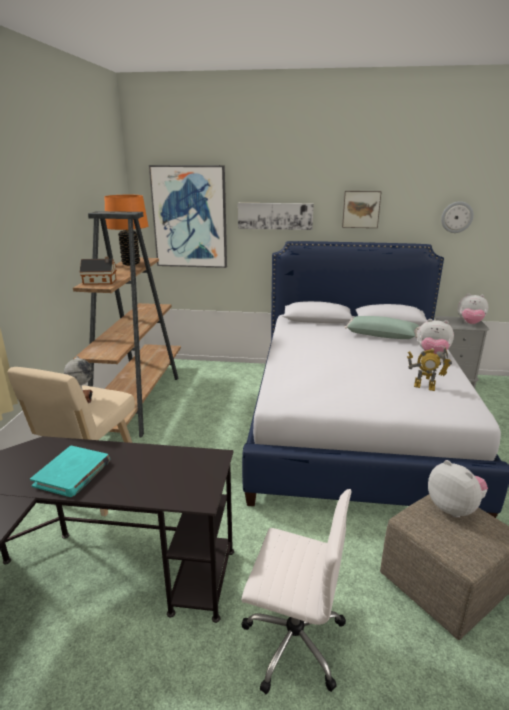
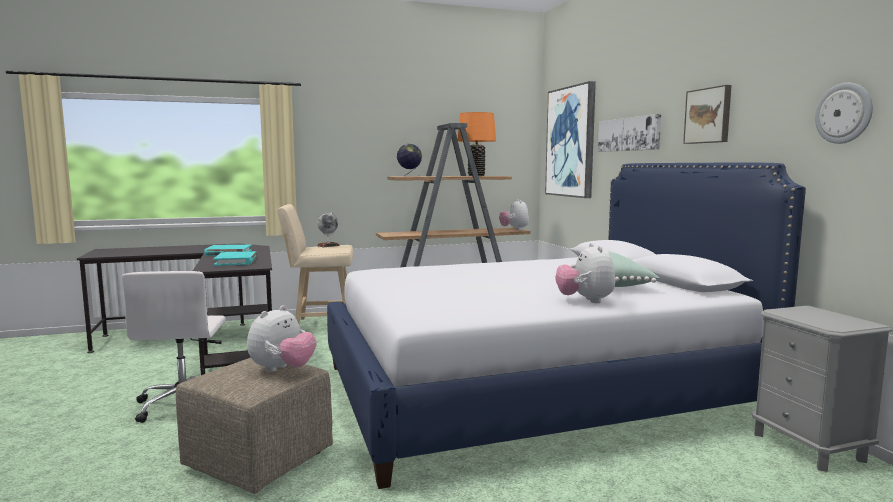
camera: 65 degrees right, 15 degrees down
toy house [80,257,117,285] -> globe [397,144,422,176]
toy robot [407,347,452,391] -> none
plush toy [457,293,489,324] -> plush toy moved to [499,199,529,230]
none -> turquoise book [213,251,257,266]

